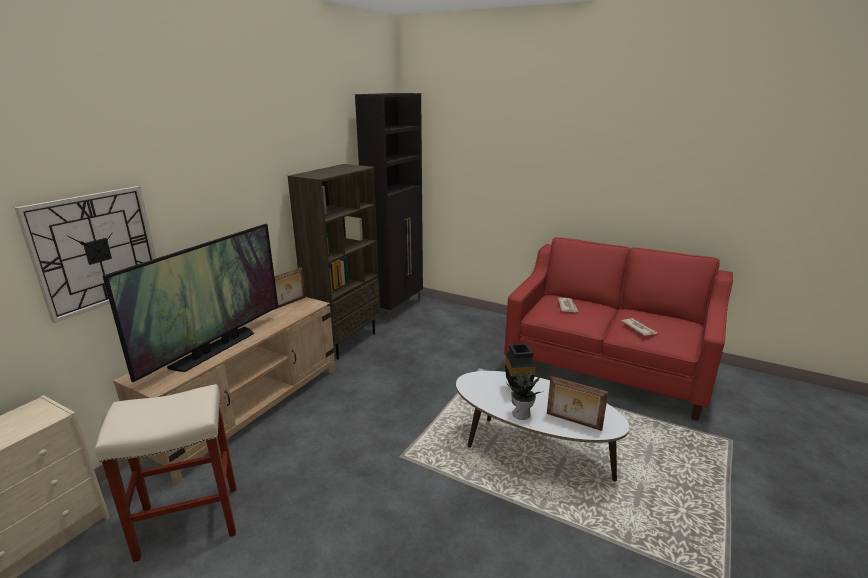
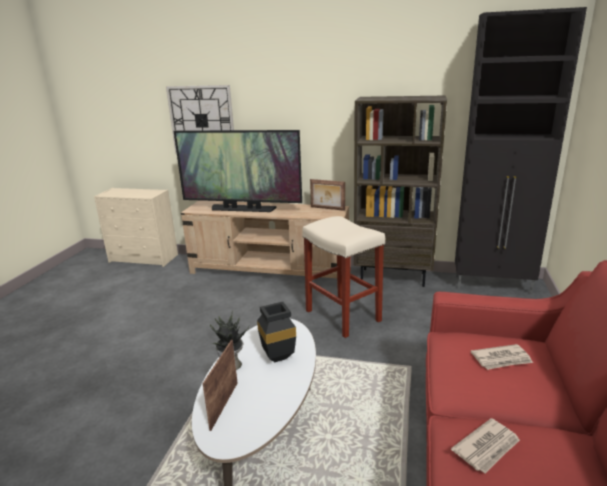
camera: 75 degrees right, 0 degrees up
beige stool [95,384,236,562] -> beige stool moved to [302,216,385,338]

